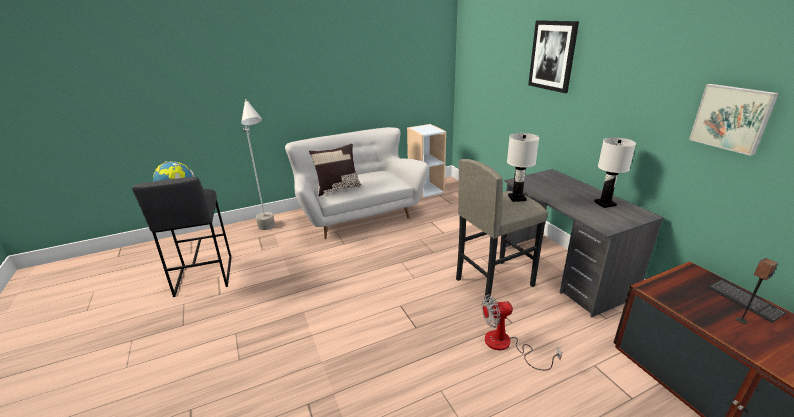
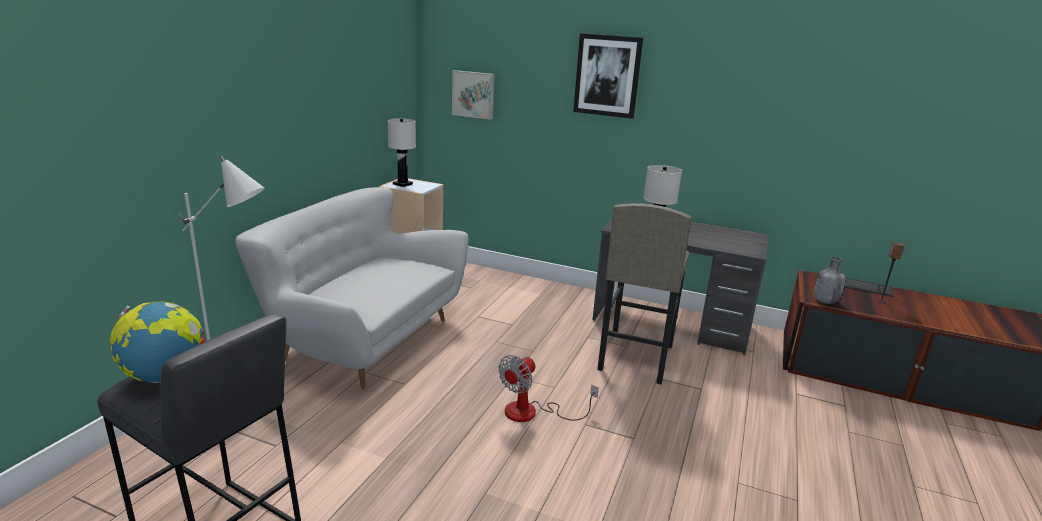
camera: 45 degrees left, 5 degrees down
pillow [309,144,362,196] -> none
fan [482,294,562,371] -> fan moved to [498,355,599,422]
white table lamp [594,137,636,208] -> white table lamp moved to [387,118,416,187]
picture [689,84,779,156] -> picture moved to [452,70,494,120]
none -> grey bottle [814,257,845,304]

